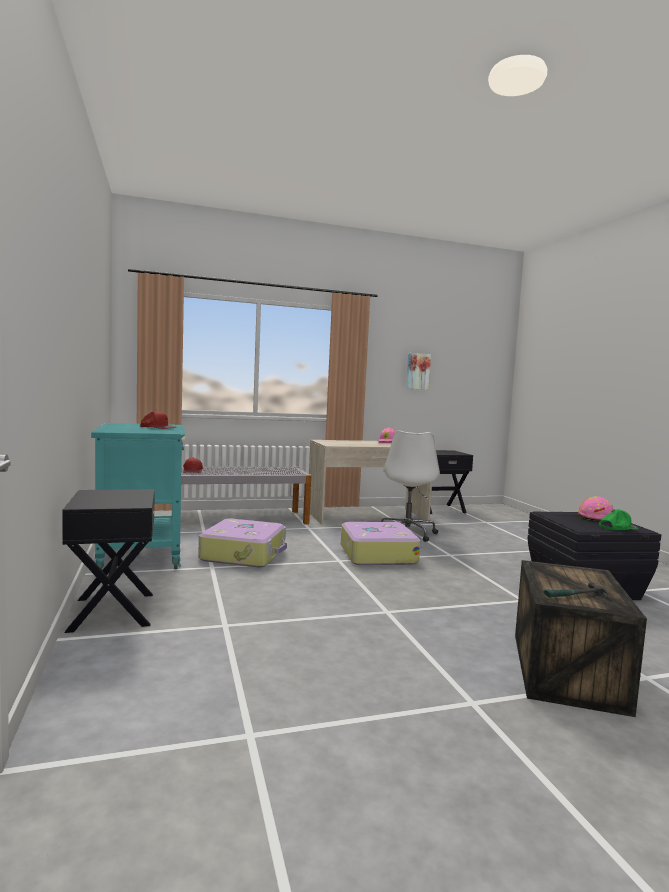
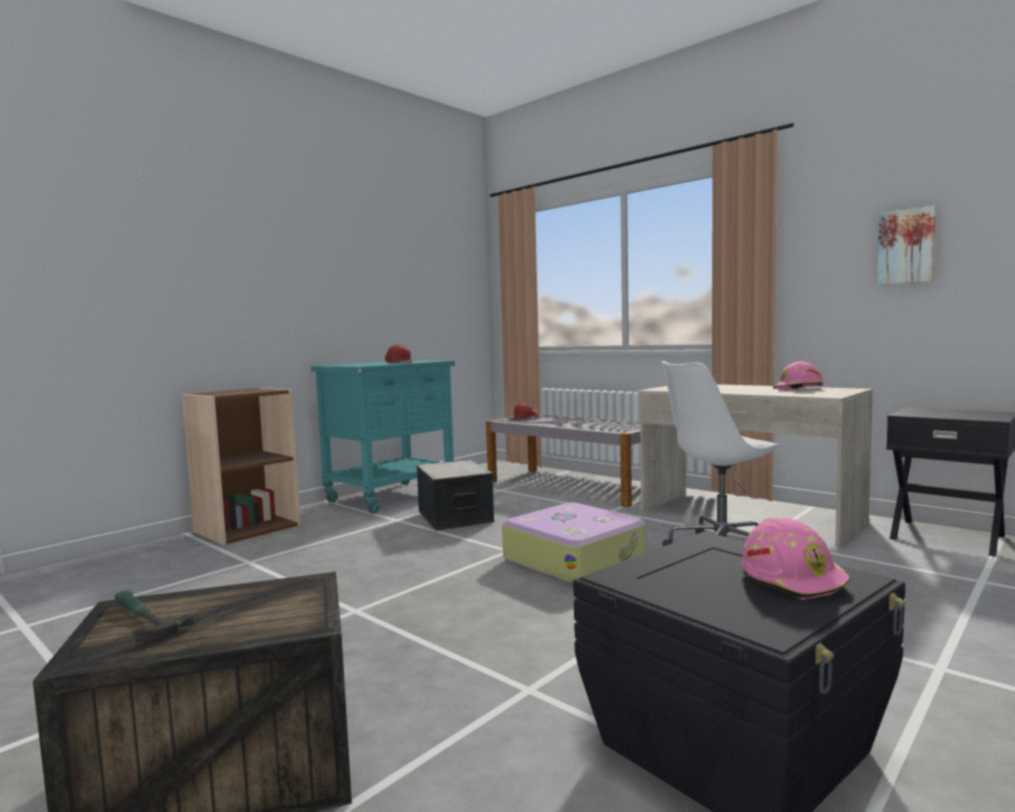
camera: 60 degrees right, 0 degrees up
black nightstand [62,489,155,633] -> brown bookcase [182,388,301,545]
suitcase [198,519,287,567] -> storage box [416,460,494,531]
green cap [599,509,639,530] -> none

